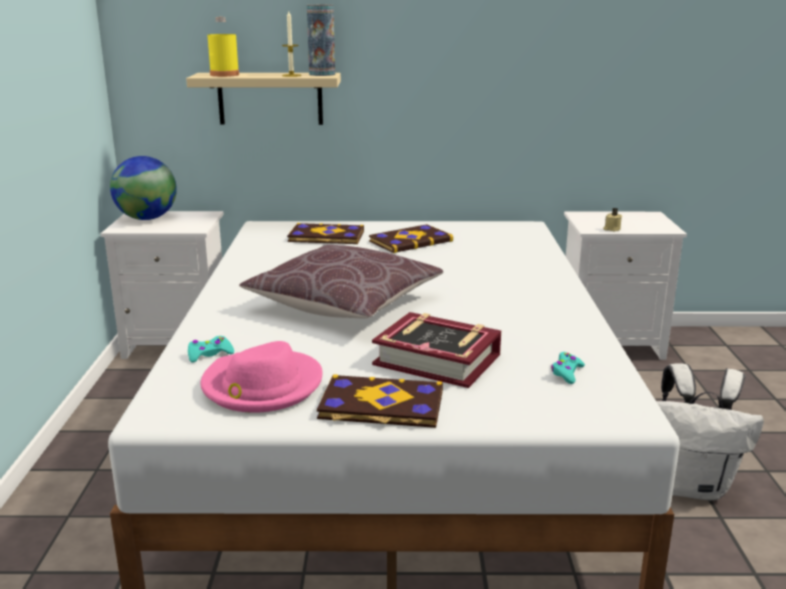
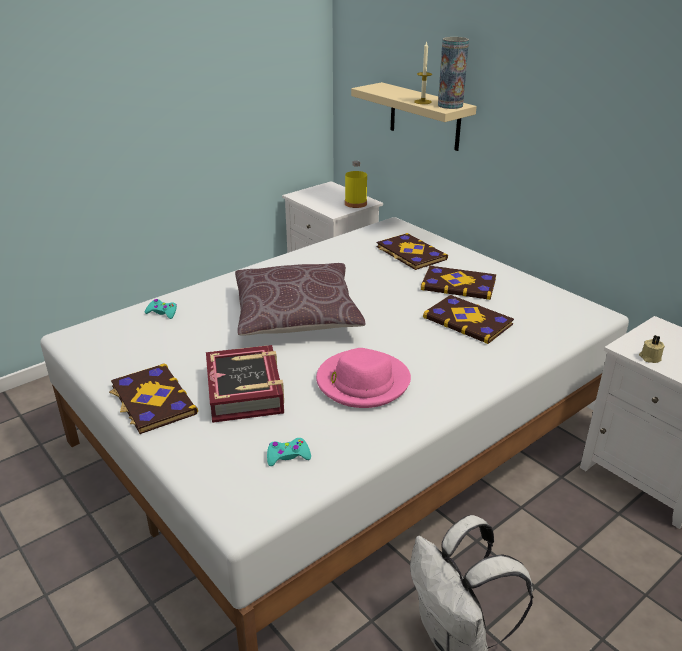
camera: 50 degrees right, 10 degrees up
globe [110,156,177,220] -> none
pink hat [200,341,322,413] -> pink hat moved to [316,348,411,408]
yellow bottle [207,17,239,77] -> yellow bottle moved to [345,161,367,208]
none -> book [423,295,514,344]

